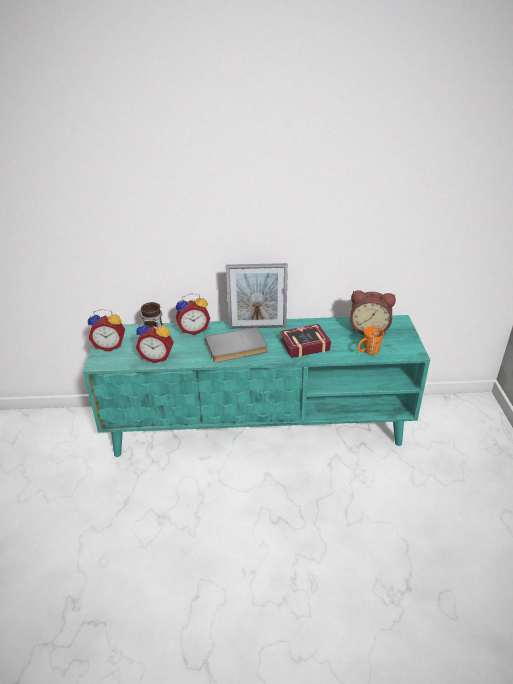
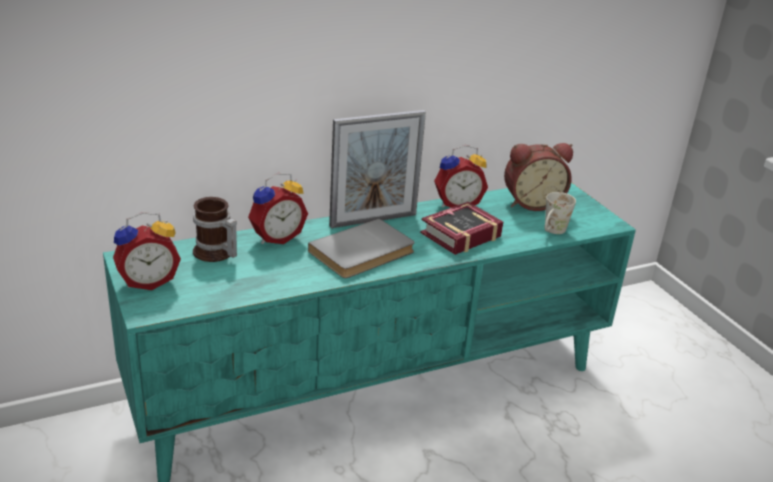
camera: 25 degrees left, 5 degrees down
alarm clock [135,320,174,363] -> alarm clock moved to [434,145,488,208]
orange mug [357,326,384,355] -> white mug [544,192,576,234]

